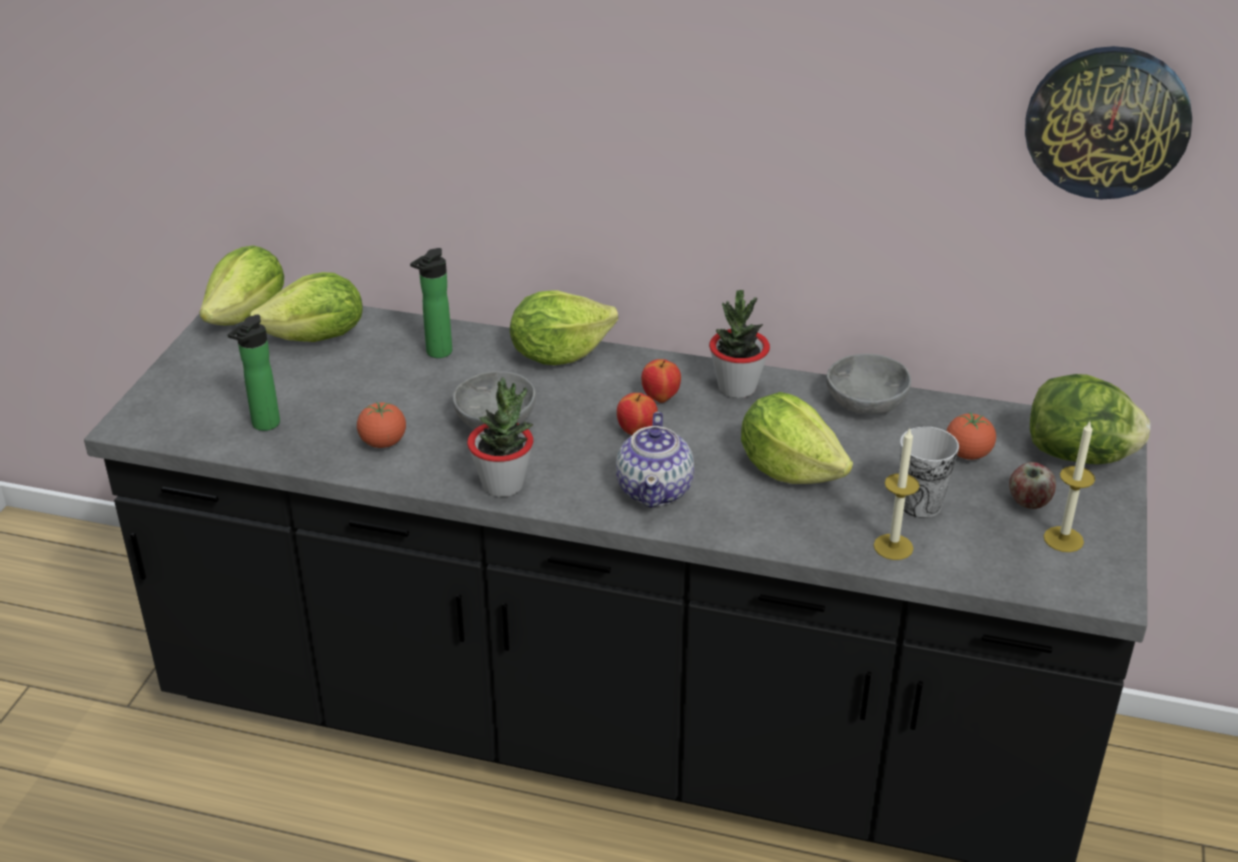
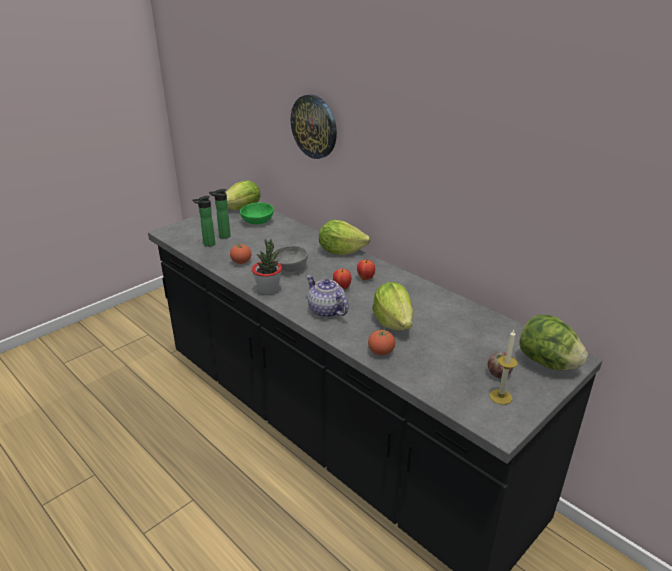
camera: 30 degrees right, 5 degrees down
lettuce [250,272,363,342] -> green bowl [240,203,274,225]
bottle [410,248,452,358] -> bottle moved to [209,189,231,239]
teapot [616,412,694,508] -> teapot turned 105 degrees clockwise [306,275,349,318]
potted plant [709,290,770,398] -> none
grey bowl [826,354,911,415] -> none
candle [874,427,920,560] -> none
cup [900,426,959,518] -> none
tomato [947,412,996,460] -> tomato moved to [368,329,395,355]
wall clock [1025,46,1192,199] -> wall clock moved to [291,94,337,159]

